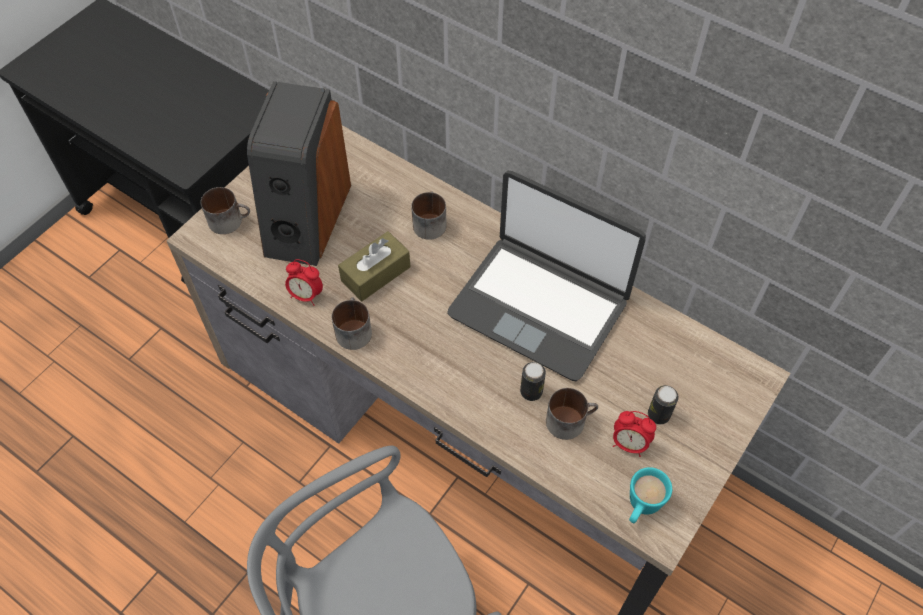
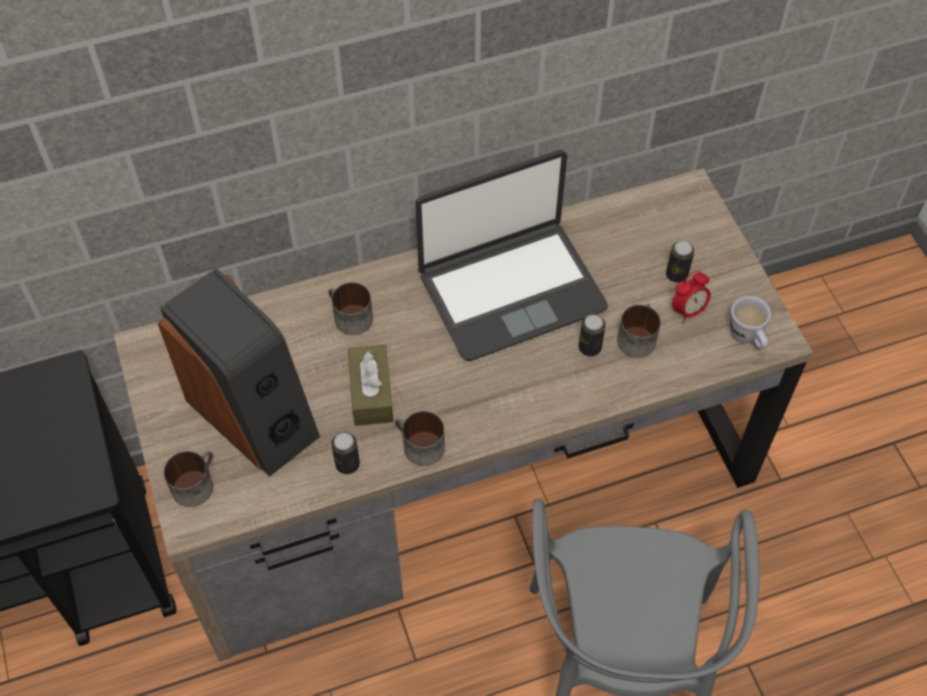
camera: 55 degrees left, 0 degrees up
alarm clock [285,259,323,306] -> can [331,432,360,474]
turquoise mug [629,467,672,523] -> white mug [730,296,771,349]

